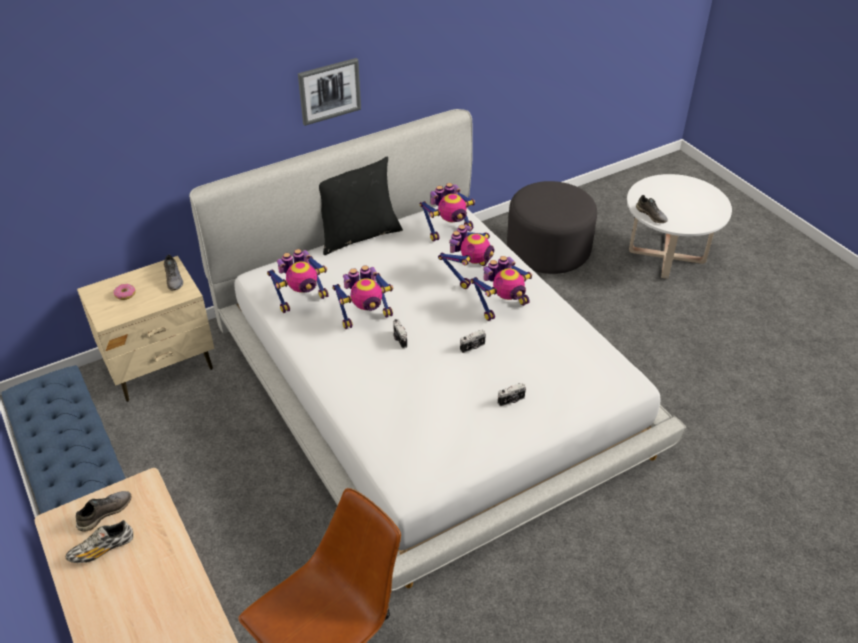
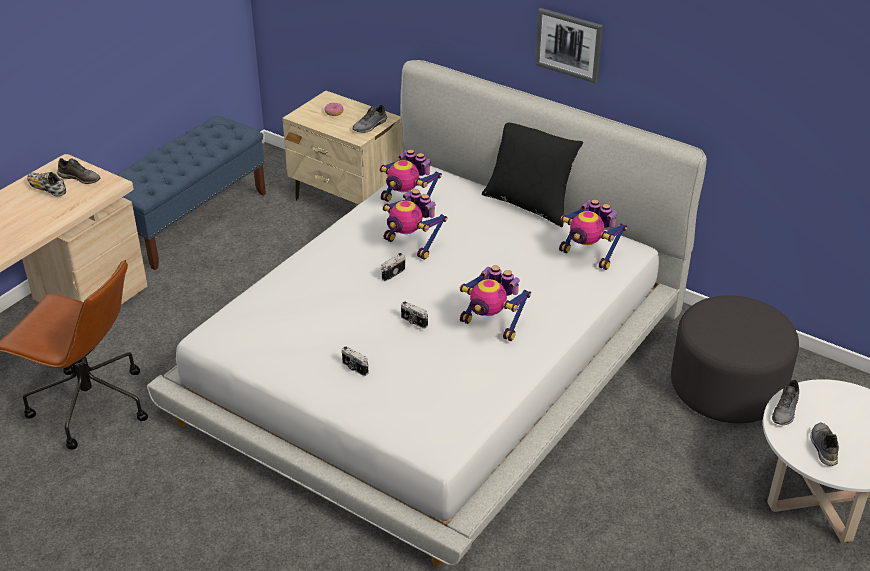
camera: 65 degrees right, 5 degrees down
toy robot [438,225,494,289] -> none
none -> grey shoe [811,423,839,466]

